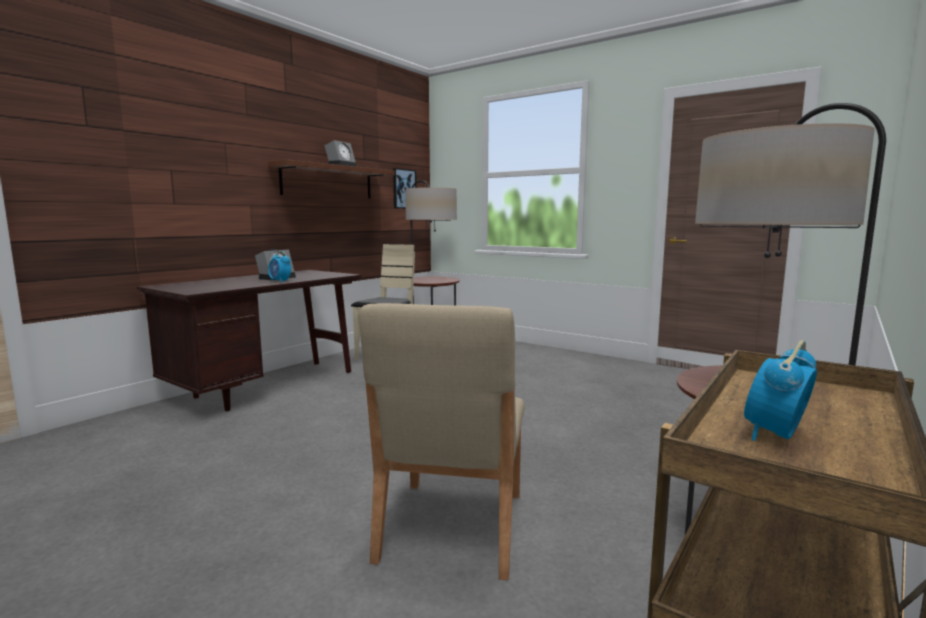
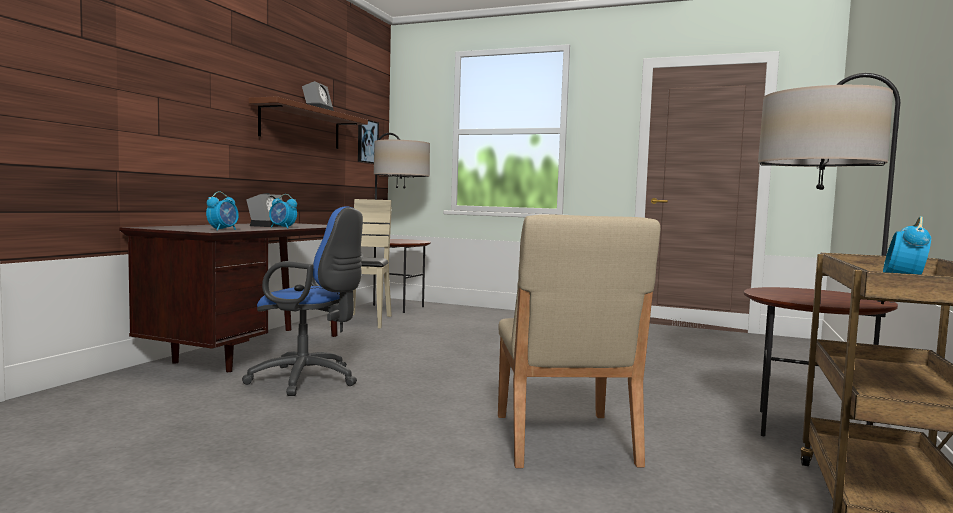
camera: 15 degrees left, 5 degrees down
none -> alarm clock [206,191,239,231]
none -> blue office chair [242,206,363,396]

